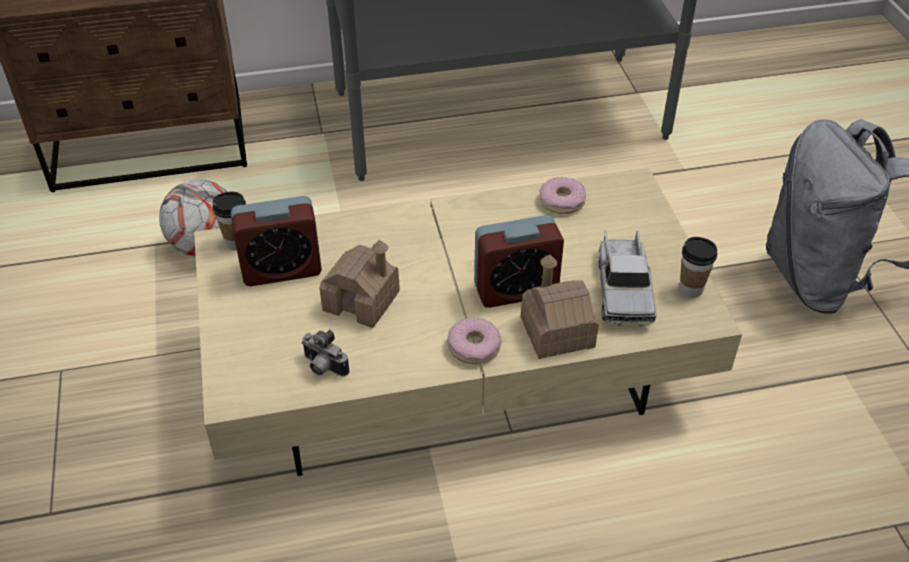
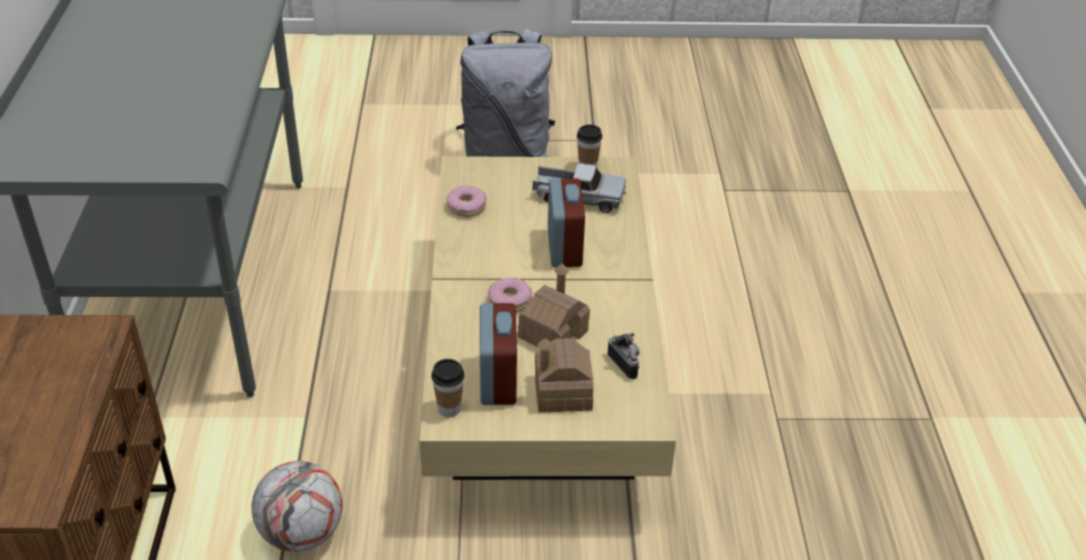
camera: 80 degrees left, 5 degrees down
camera [301,330,350,377] -> camera turned 75 degrees counterclockwise [607,333,640,379]
donut [447,318,502,364] -> donut moved to [488,277,533,312]
toy house [521,254,599,359] -> toy house moved to [535,338,593,412]

